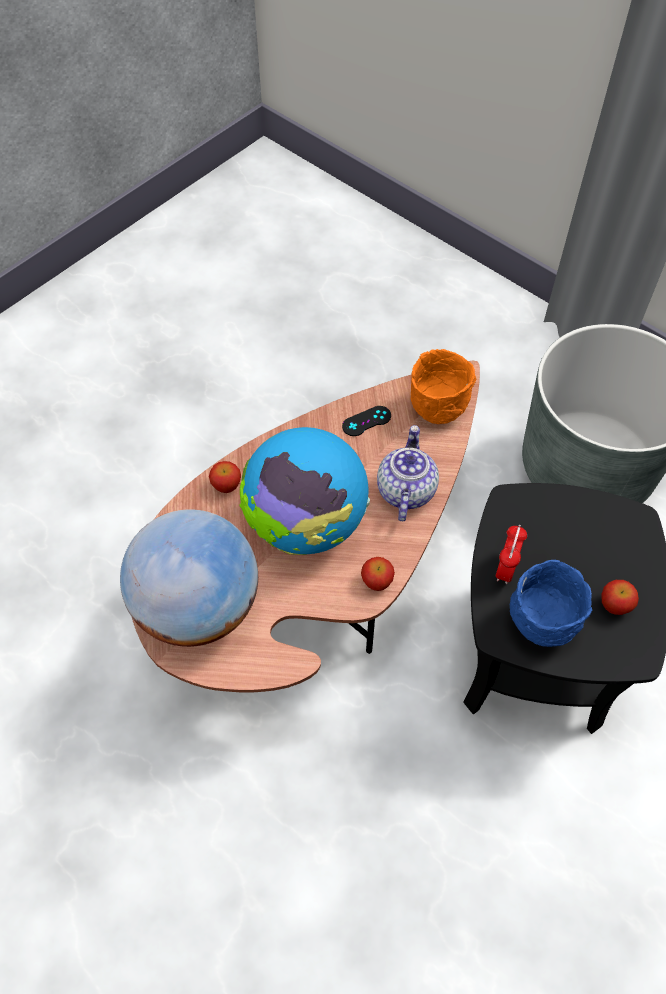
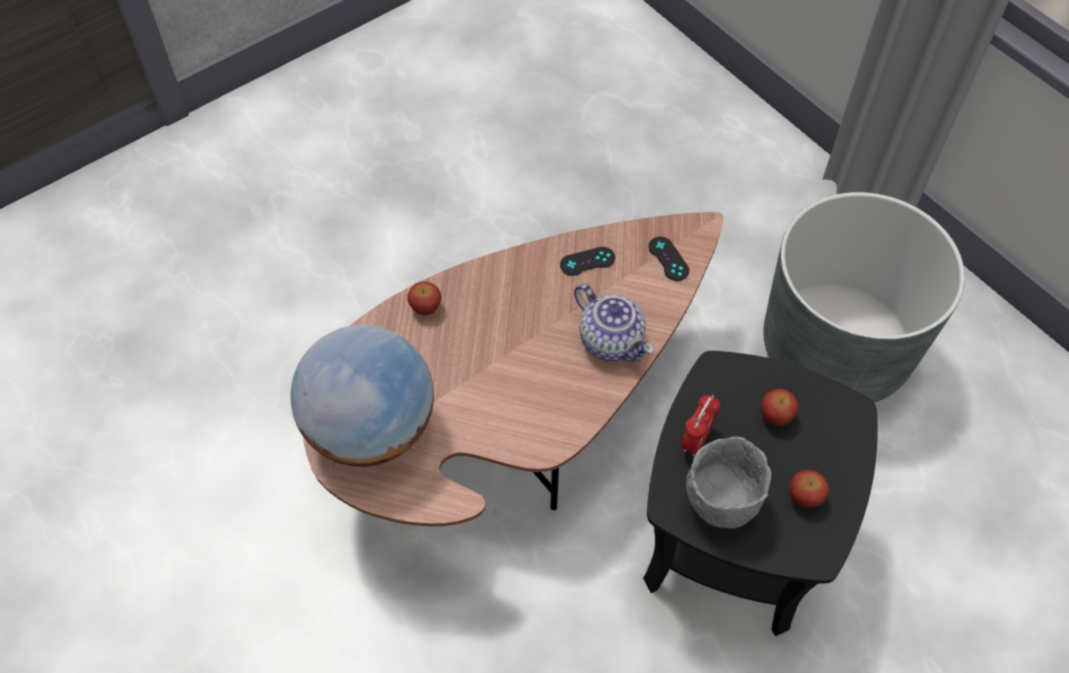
camera: 10 degrees right, 0 degrees up
globe [239,427,370,555] -> none
apple [361,557,395,591] -> apple moved to [761,389,798,426]
teapot [377,425,439,521] -> teapot turned 120 degrees clockwise [574,284,654,362]
orange bowl [411,349,476,424] -> black game controller [648,237,689,281]
blue bowl [510,560,592,647] -> grey bowl [686,437,771,529]

